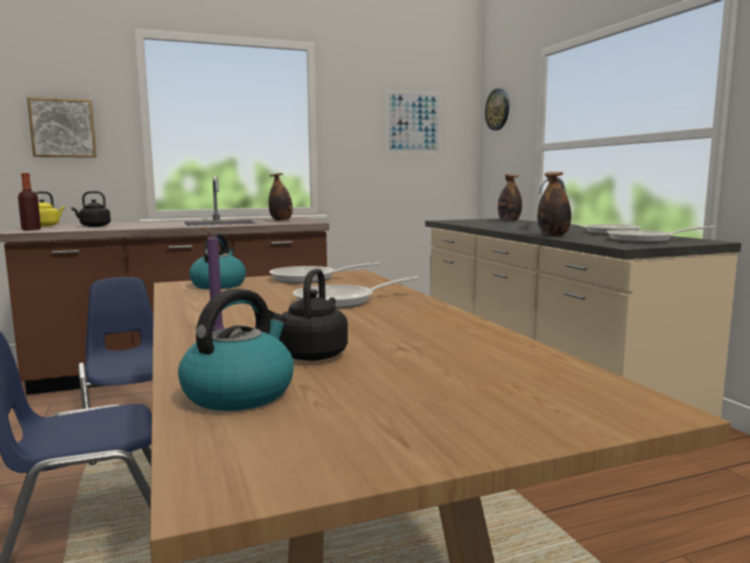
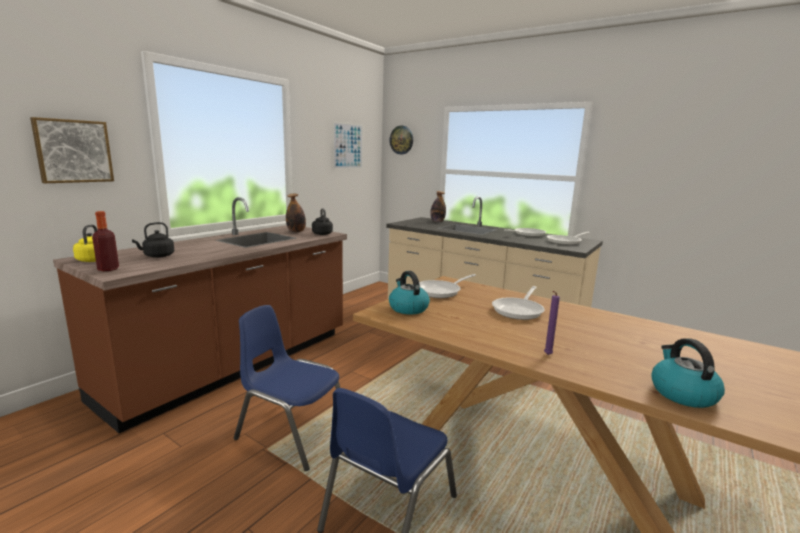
camera: 35 degrees left, 5 degrees up
black kettle [279,269,348,361] -> black kettle moved to [312,208,333,235]
bottle [537,172,571,237] -> none

